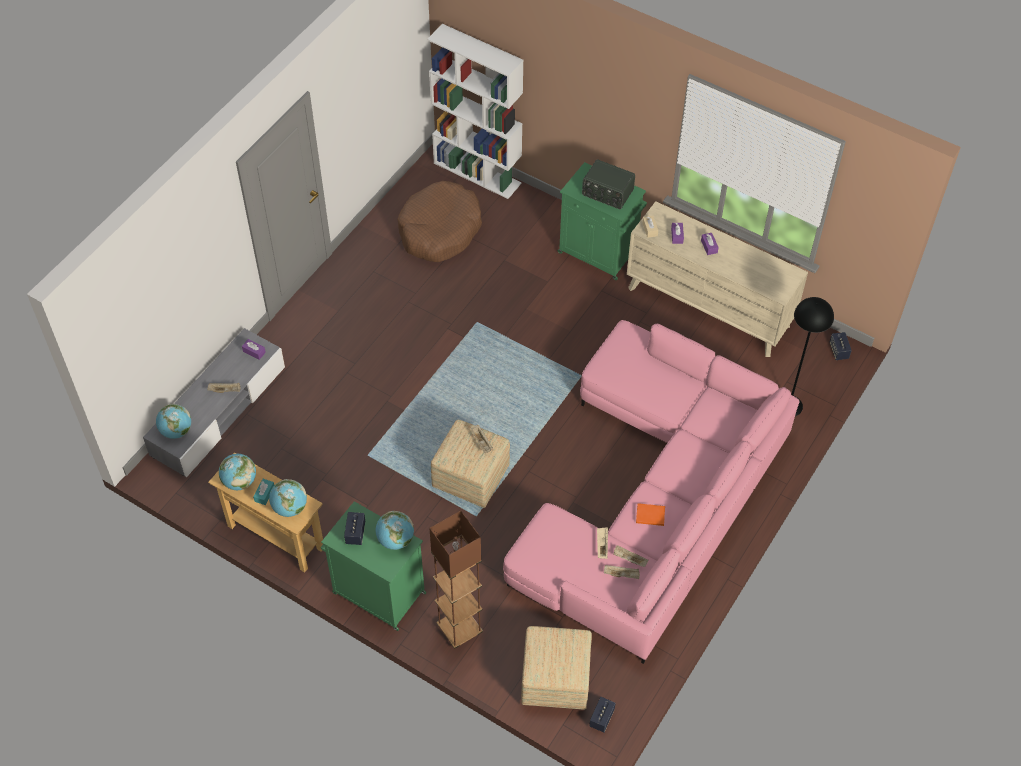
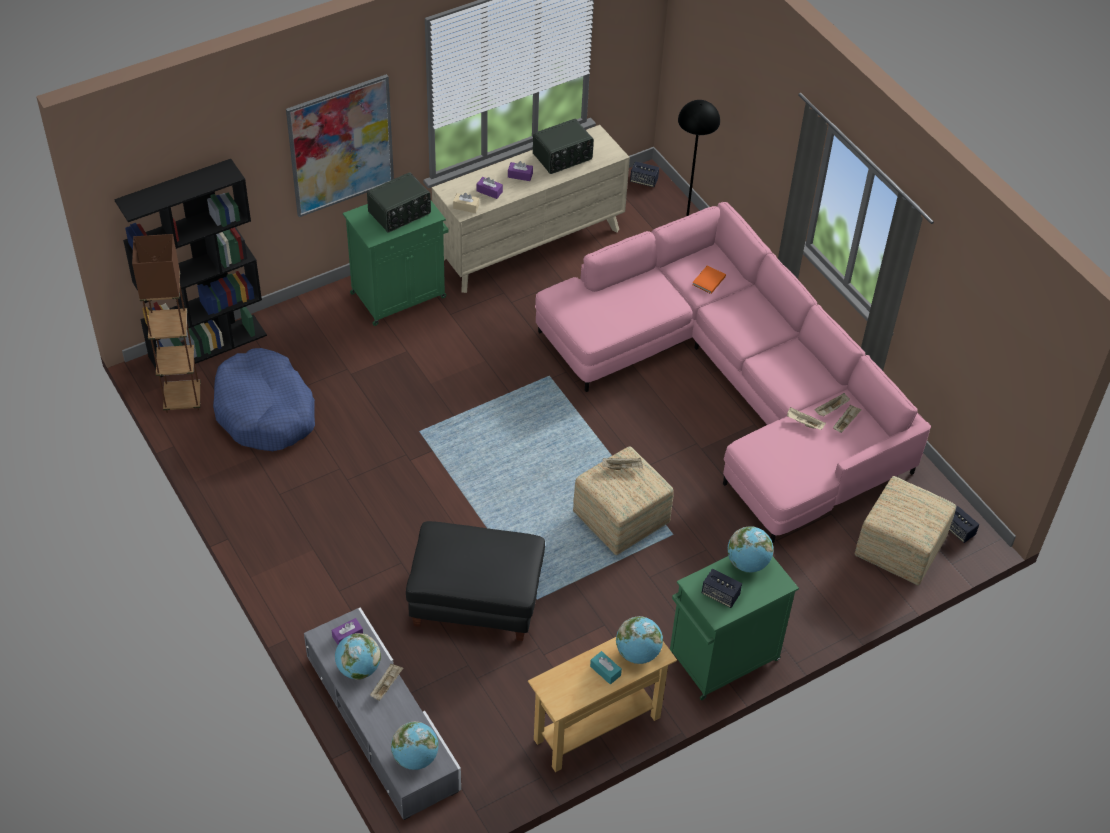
camera: 65 degrees left, 5 degrees down
globe [219,454,256,490] -> globe moved to [335,633,381,680]
brown dog bed [397,181,482,262] -> blue dog bed [213,348,315,451]
white bookcase [427,24,523,199] -> black bookcase [114,159,267,377]
brown floor lamp [429,510,483,649] -> brown floor lamp moved to [132,234,201,413]
orange book [636,503,665,526] -> orange book moved to [692,266,726,294]
none -> picture [286,74,394,217]
none -> black ottoman [406,521,545,641]
none -> radio [533,119,594,174]

